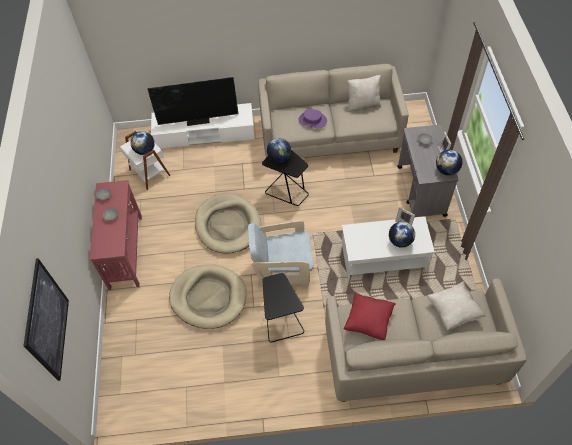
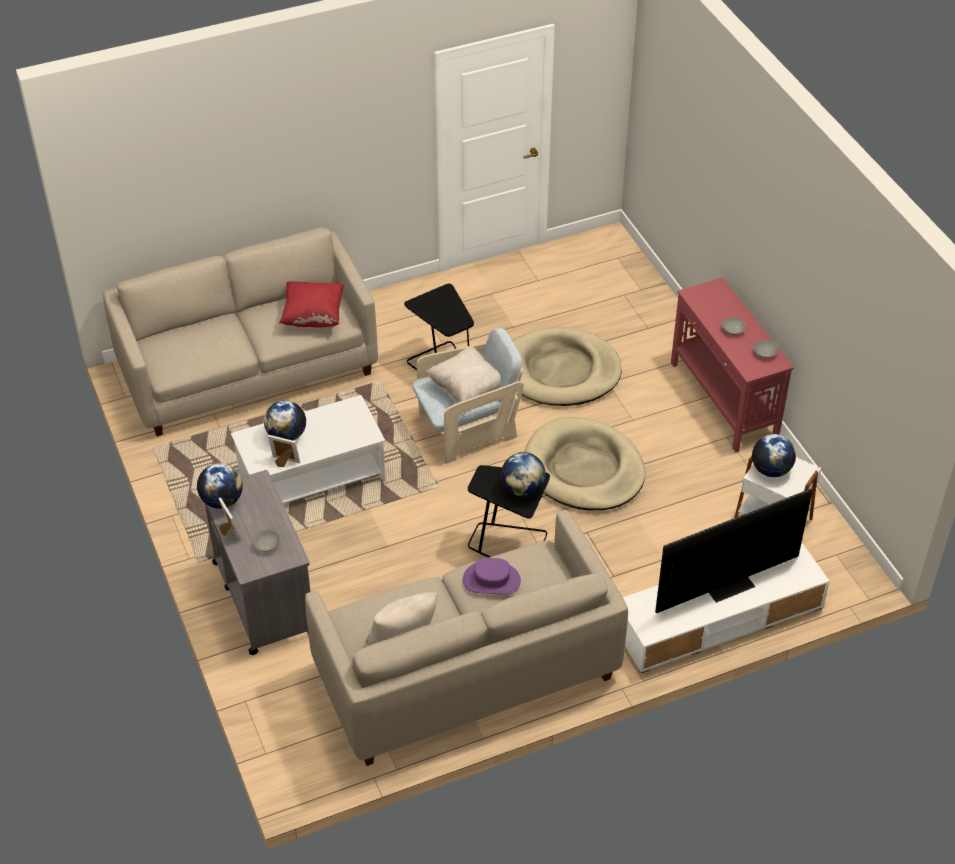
camera: 160 degrees right, 10 degrees down
picture [24,258,69,381] -> none
beige pillow [427,281,486,331] -> beige pillow moved to [424,346,501,403]

